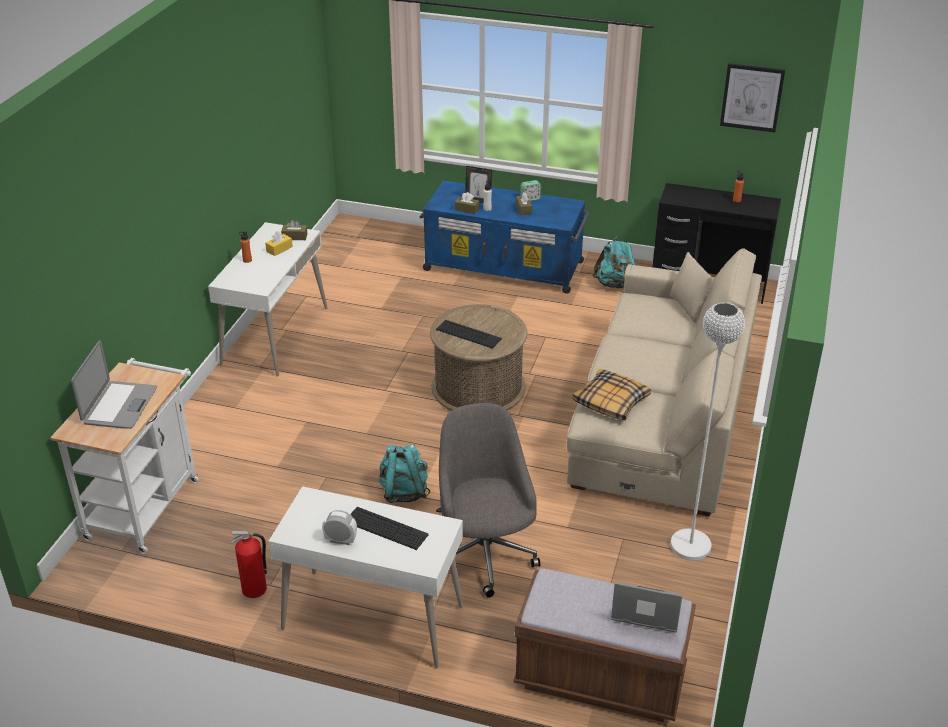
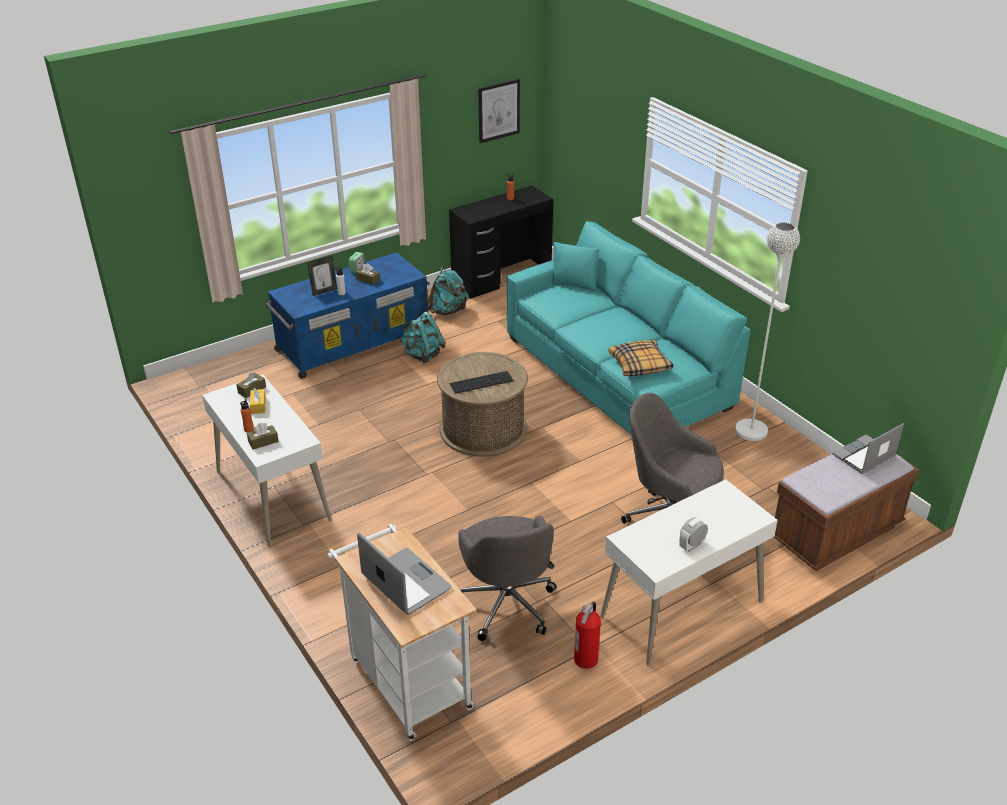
camera: 50 degrees left, 0 degrees up
keyboard [350,507,429,550] -> none
turquoise backpack [379,444,430,503] -> turquoise backpack moved to [400,312,445,363]
brown tissue box [455,192,480,214] -> brown tissue box moved to [247,423,279,450]
beige sofa [567,248,762,516] -> turquoise sofa [507,221,750,434]
none -> grey office chair [458,515,557,641]

